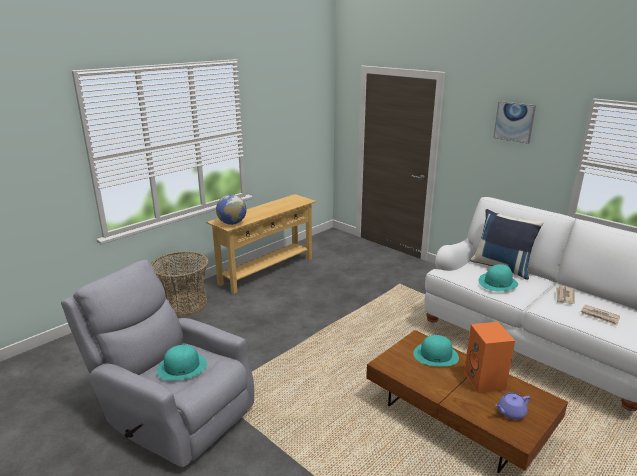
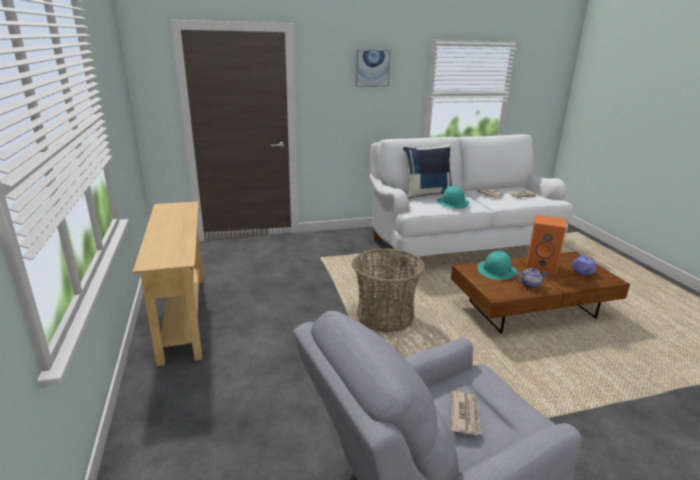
camera: 60 degrees left, 0 degrees up
basket [151,251,209,317] -> basket moved to [352,248,425,332]
turquoise hat [157,345,207,381] -> newspaper [450,391,482,435]
globe [216,194,247,225] -> none
none -> teapot [516,268,548,289]

